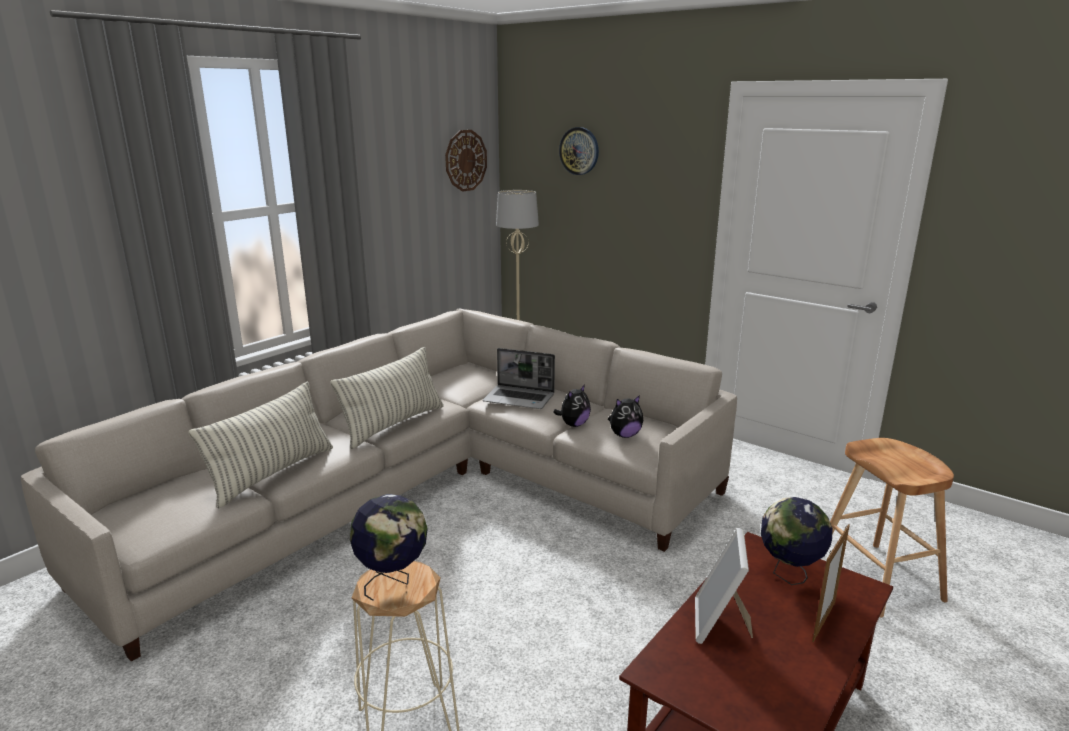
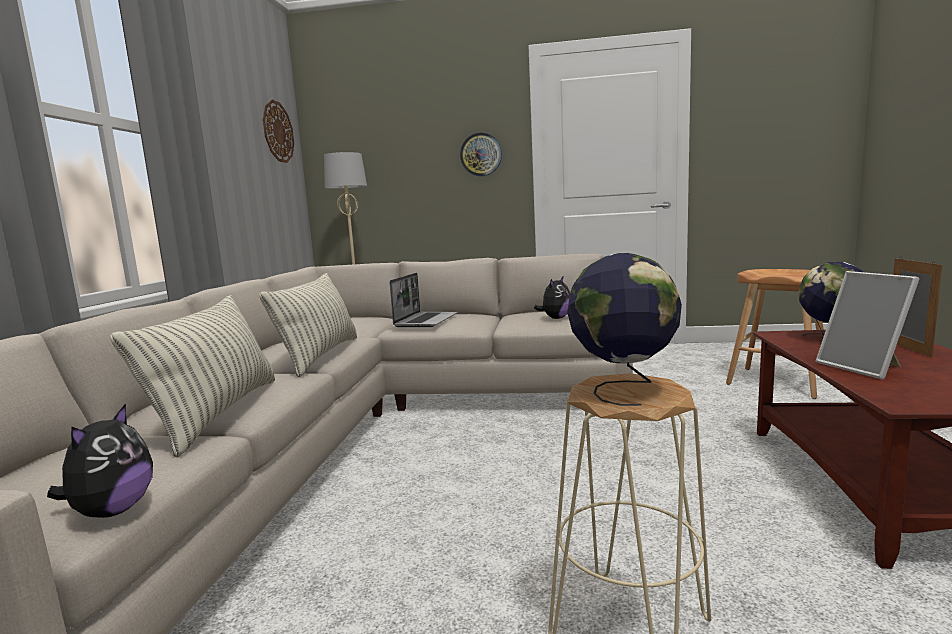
camera: 30 degrees left, 10 degrees down
laptop [483,348,555,409] -> laptop turned 60 degrees counterclockwise [390,273,458,327]
plush toy [553,384,591,427] -> plush toy moved to [47,403,153,518]
wall clock [559,127,599,175] -> wall clock moved to [460,132,502,176]

